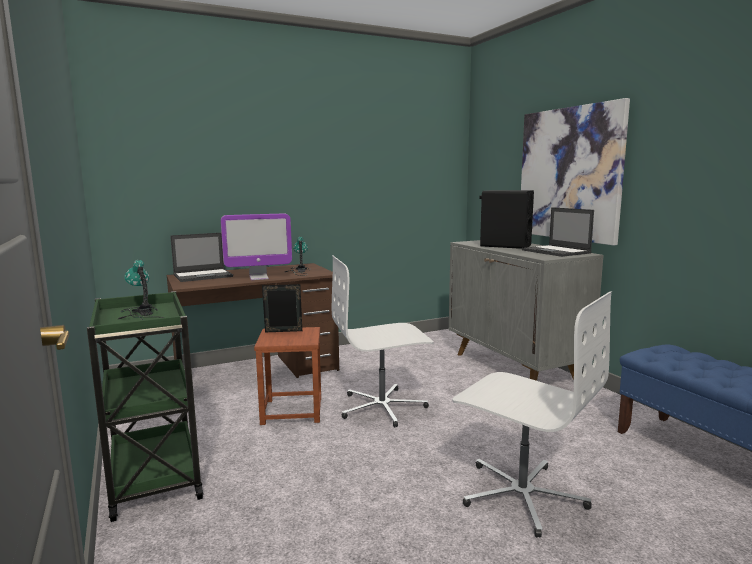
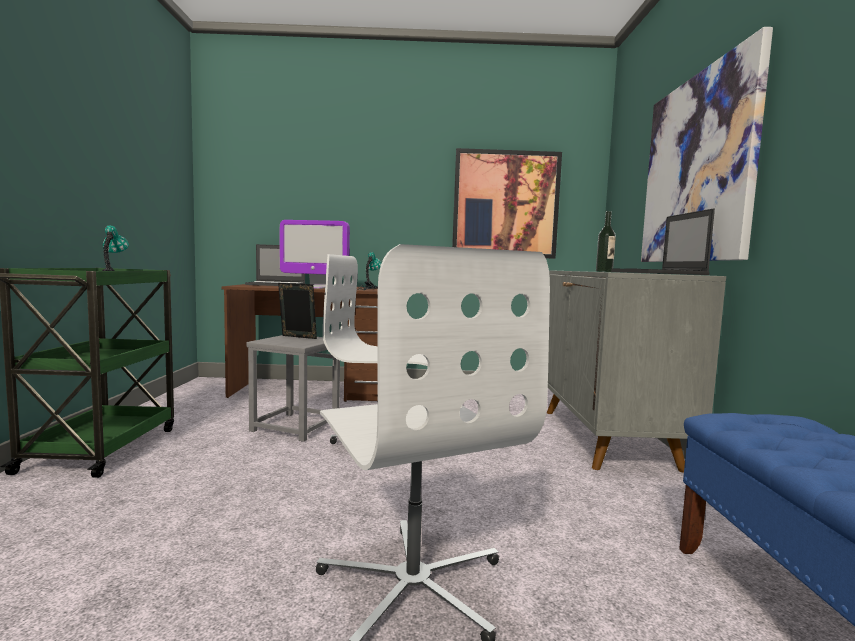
camera: 25 degrees right, 5 degrees down
brown stool [254,327,321,425] -> grey stool [247,335,340,442]
black speaker [479,190,534,249] -> bottle [596,211,616,272]
none -> picture [452,148,562,259]

